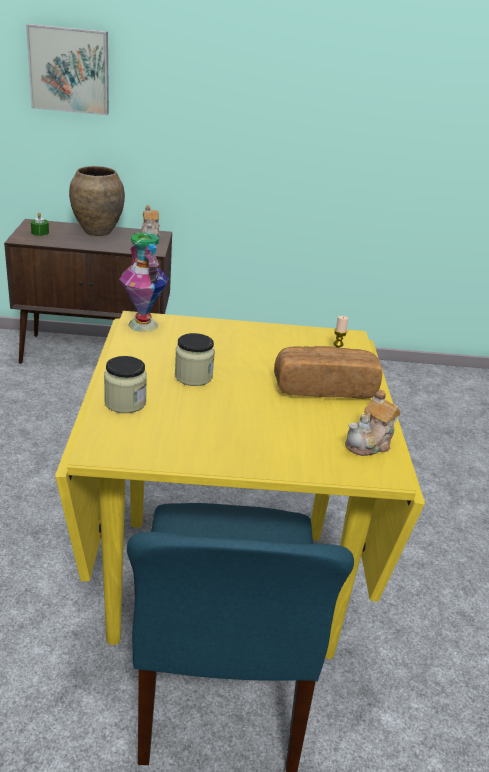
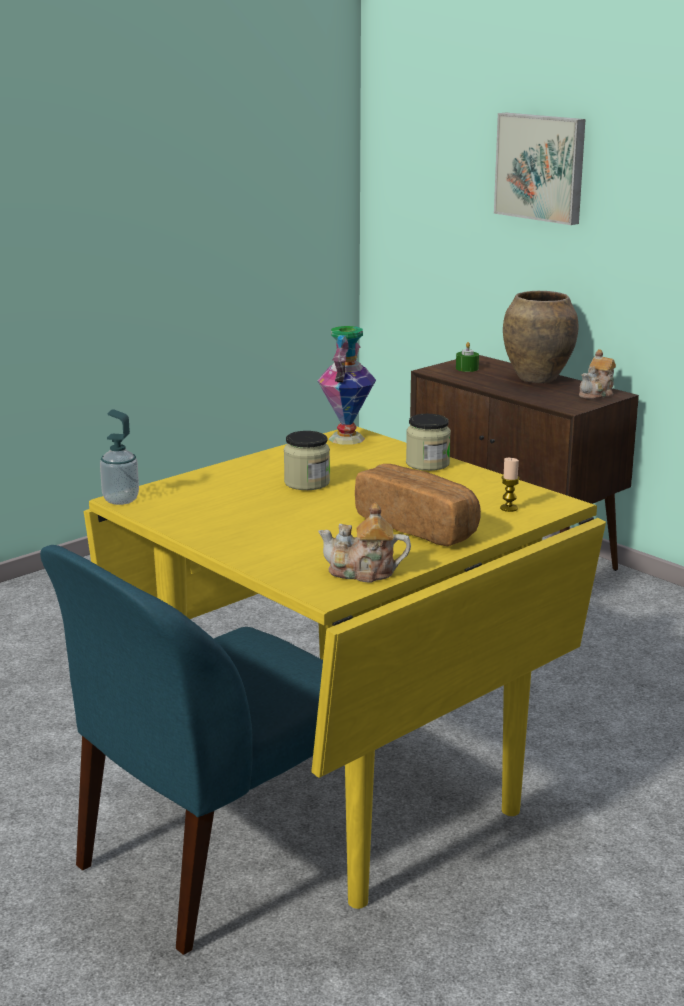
camera: 50 degrees right, 10 degrees down
jar [104,356,147,413] -> jar moved to [406,414,451,471]
none -> soap dispenser [100,409,139,505]

